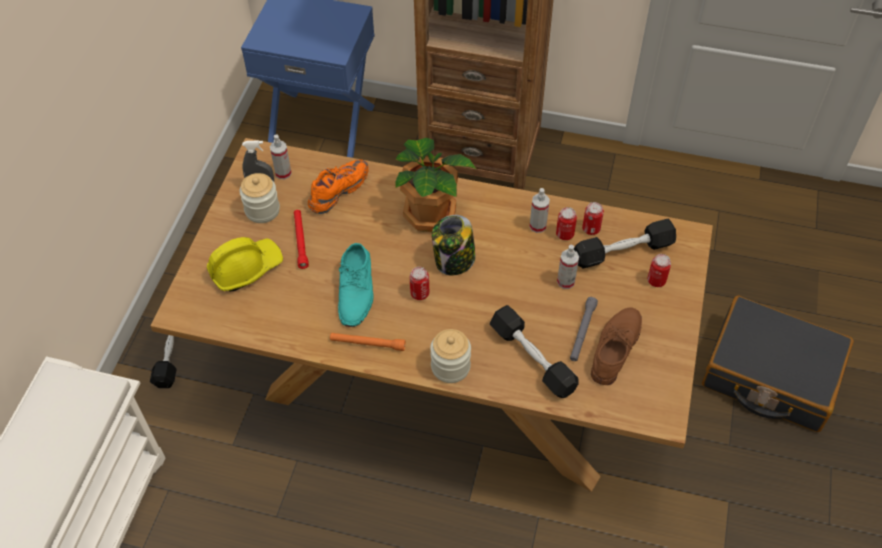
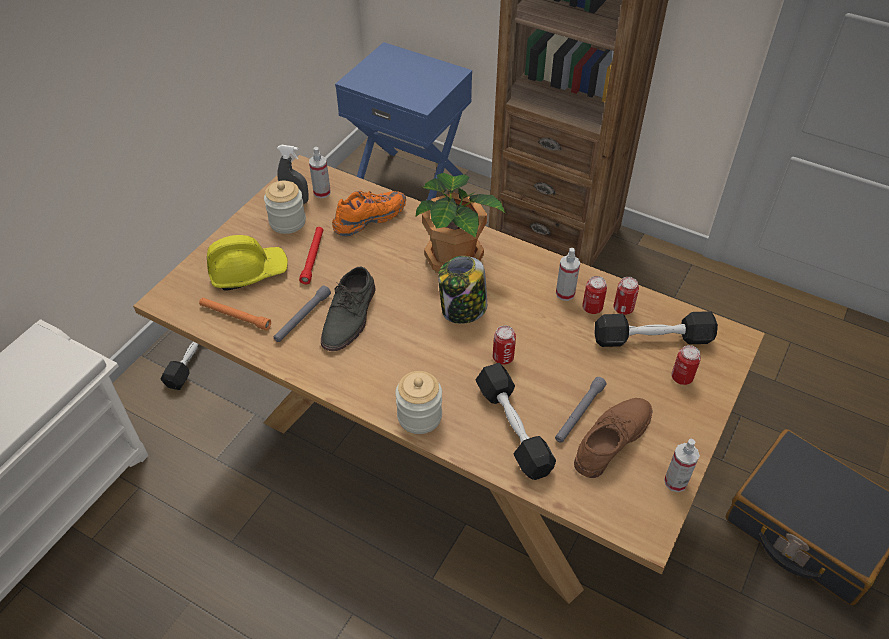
camera: 15 degrees right, 5 degrees down
orange flashlight [330,333,406,351] -> orange flashlight moved to [199,298,271,331]
turquoise shoe [338,243,374,327] -> grey shoe [321,267,376,351]
can [410,267,429,300] -> can moved to [493,326,516,365]
spray bottle [557,244,579,289] -> spray bottle moved to [664,439,700,492]
none -> grey flashlight [274,285,331,342]

